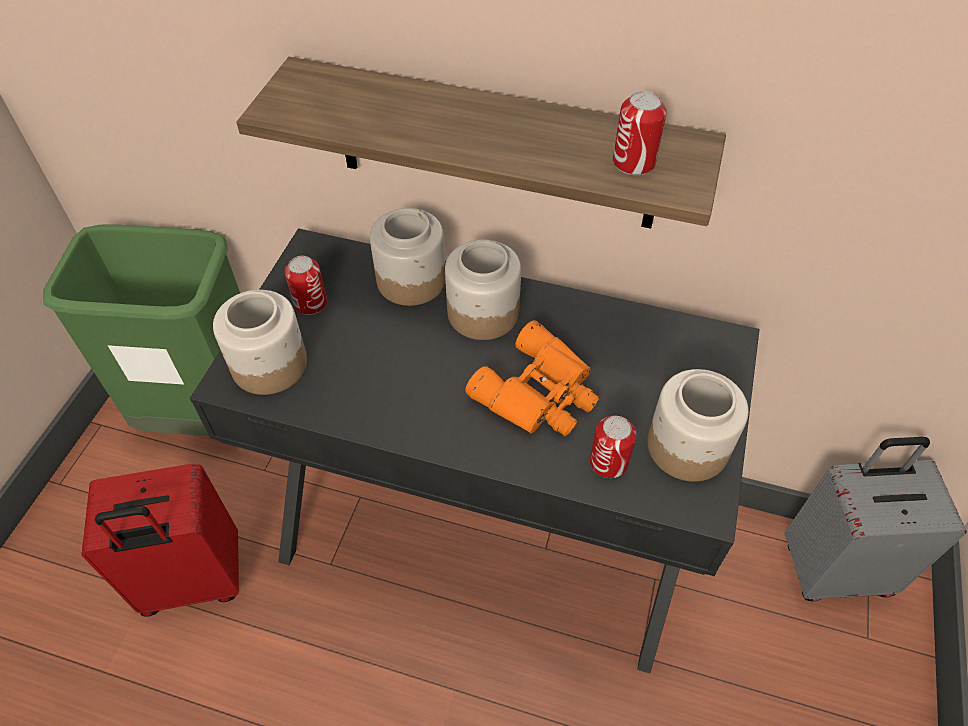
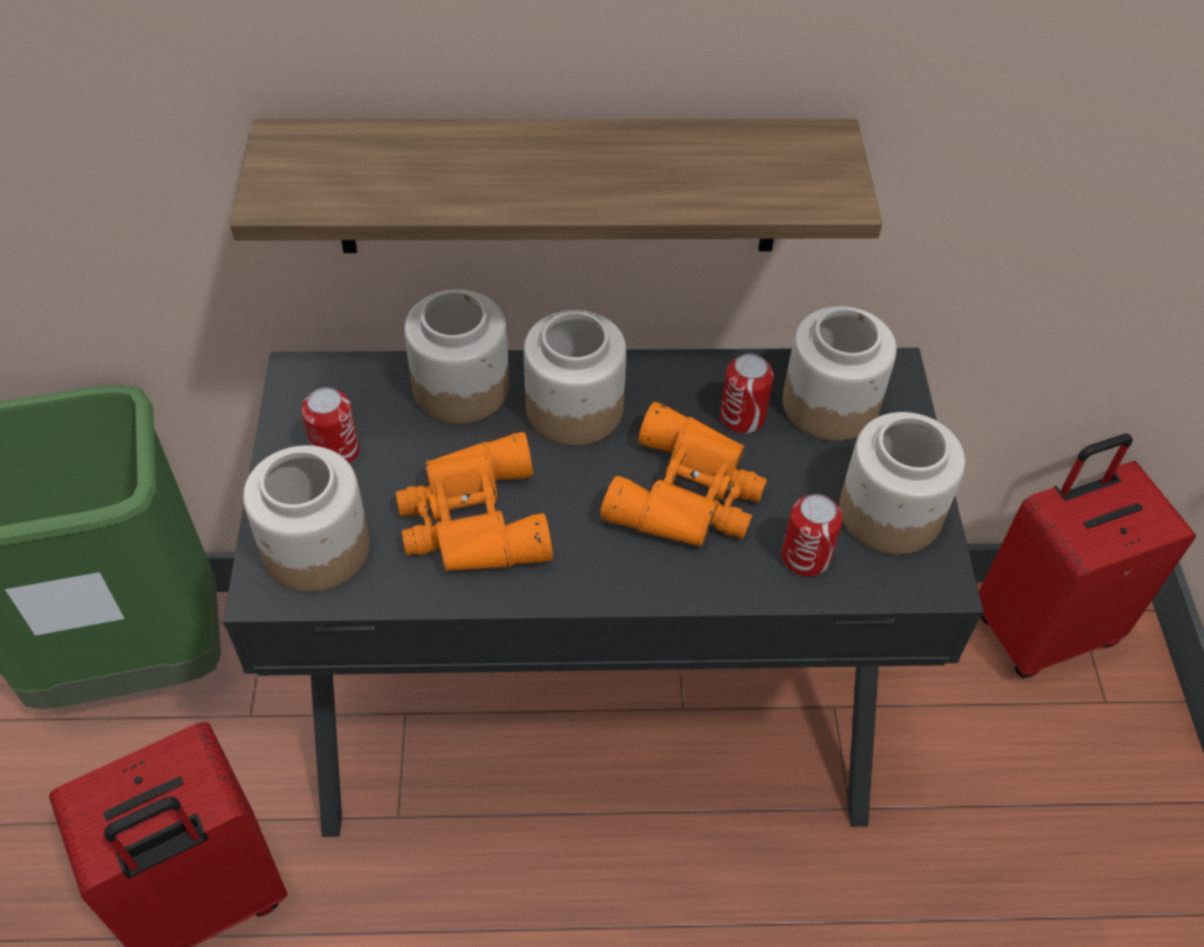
camera: 20 degrees left, 0 degrees up
can [613,91,667,175] -> can moved to [720,354,774,434]
grey suitcase [785,437,967,601] -> red suitcase [979,434,1196,678]
none -> orange binoculars [396,432,553,571]
none -> jar [783,306,897,441]

